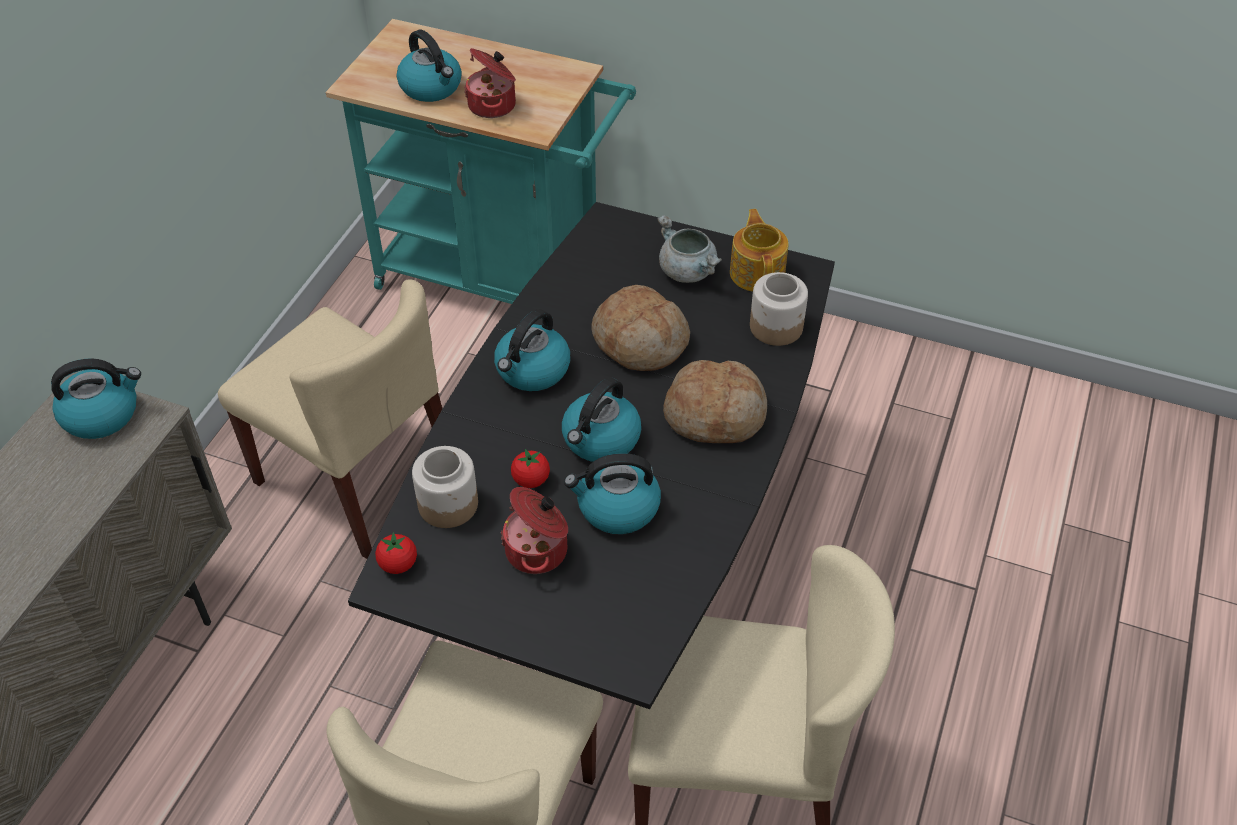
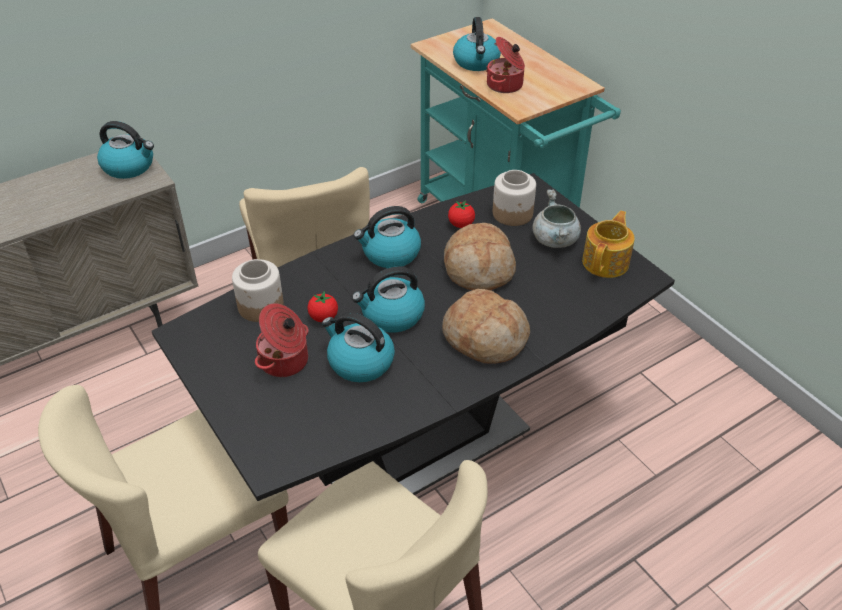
camera: 35 degrees right, 5 degrees down
tomato [375,532,417,574] -> tomato moved to [448,200,475,228]
jar [750,272,808,346] -> jar moved to [493,170,536,226]

